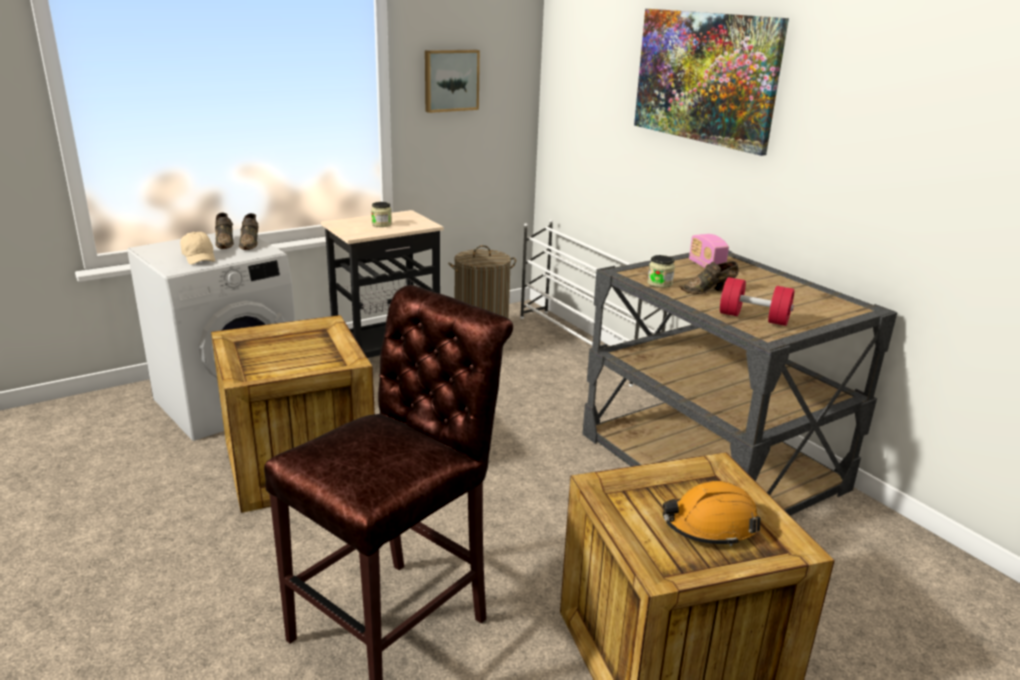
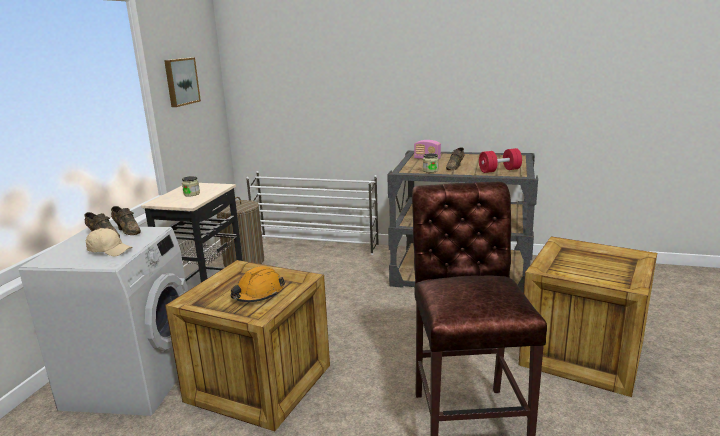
camera: 40 degrees left, 5 degrees down
picture [634,9,789,156] -> none
orange hard hat [663,481,760,546] -> orange hard hat moved to [231,266,285,302]

